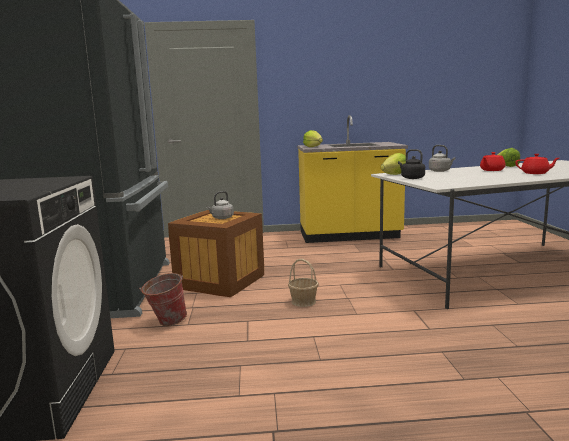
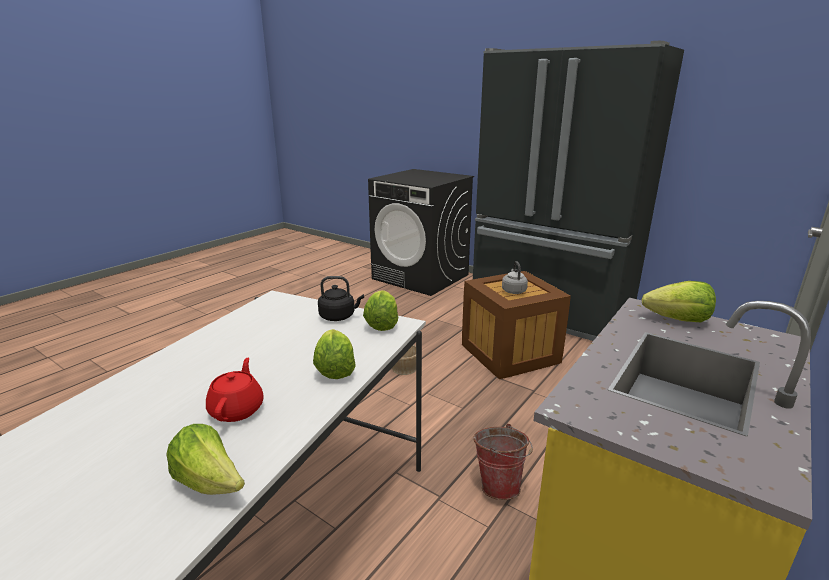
camera: 130 degrees right, 10 degrees up
bucket [139,273,187,326] -> bucket moved to [473,424,533,500]
grey kettle [429,145,455,172] -> lettuce [313,329,356,379]
red teapot [515,154,559,174] -> none

